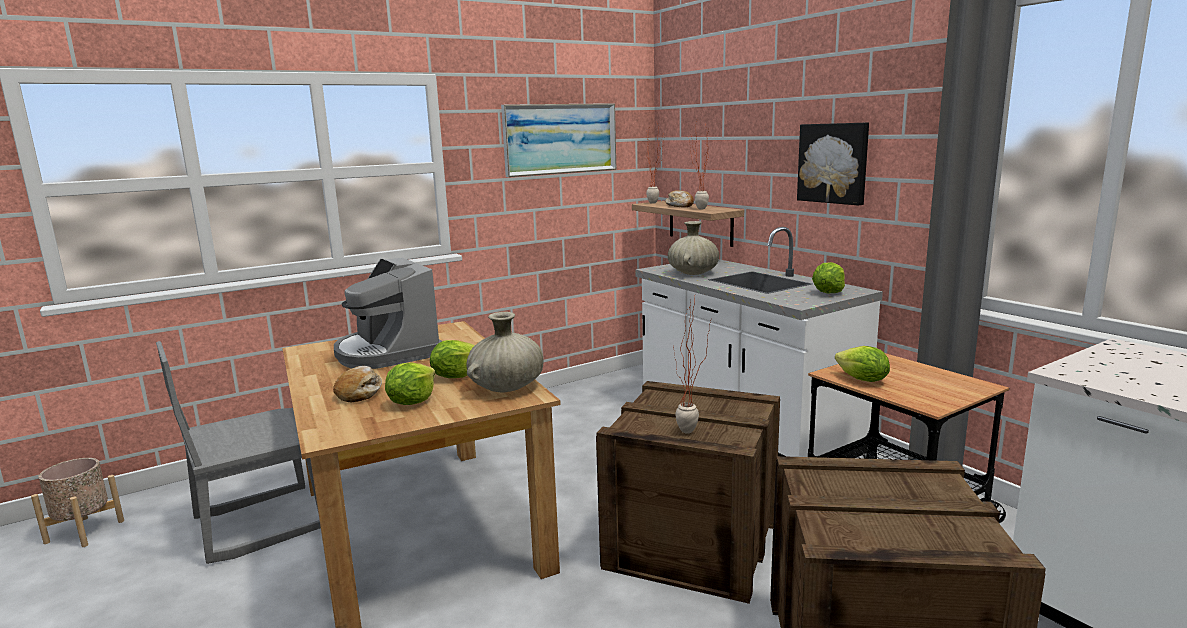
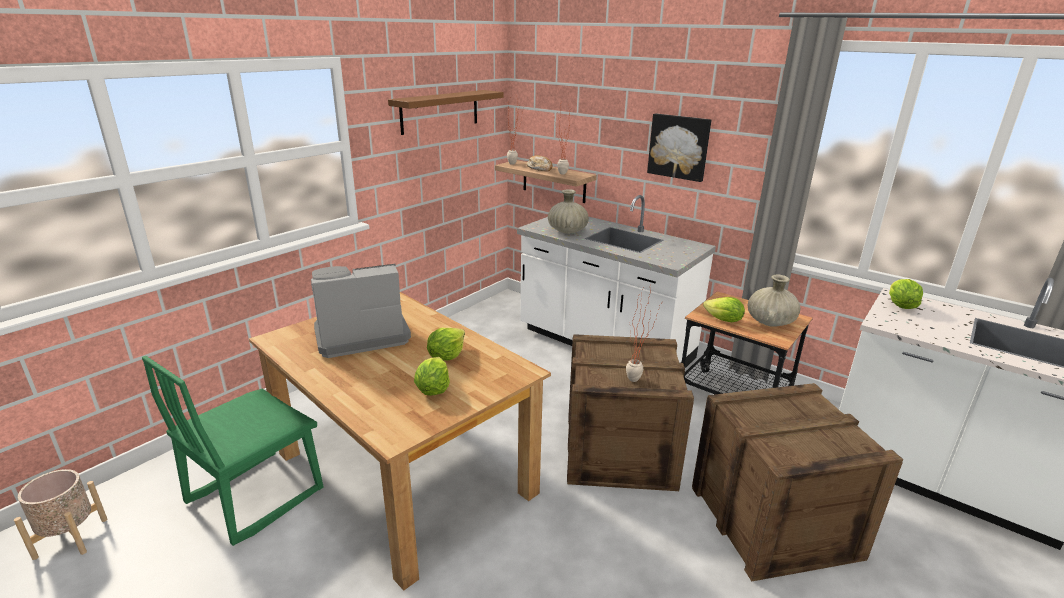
camera: 20 degrees left, 10 degrees up
grey chair [156,341,321,564] -> green chair [142,356,323,546]
bread [333,366,382,402] -> none
coffee machine [334,258,442,369] -> coffee machine turned 120 degrees clockwise [311,264,411,358]
beige vase [466,312,543,392] -> beige vase moved to [748,275,801,326]
picture [501,103,616,177] -> brown shelf [388,90,504,135]
lettuce [812,262,845,293] -> lettuce moved to [889,279,923,309]

